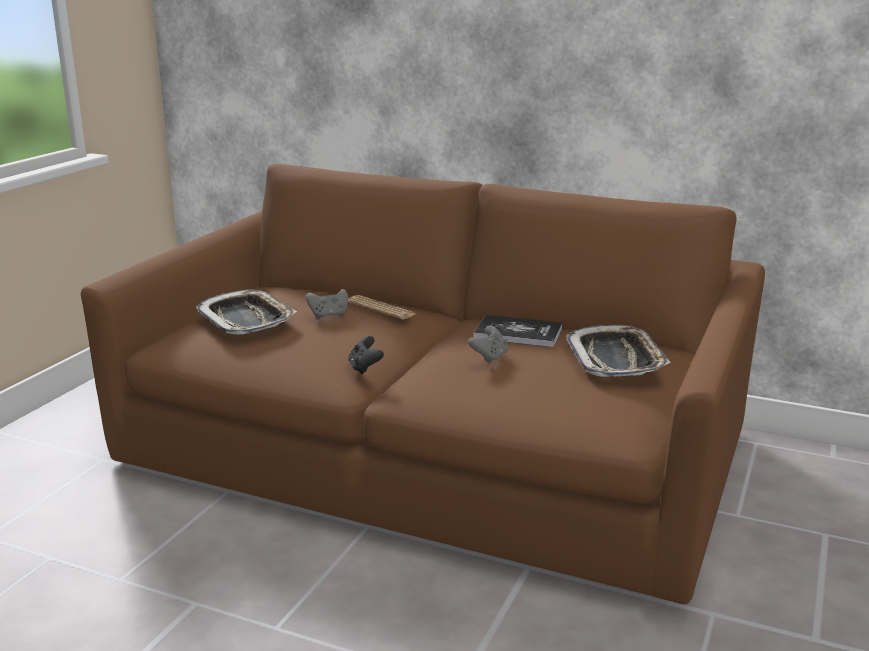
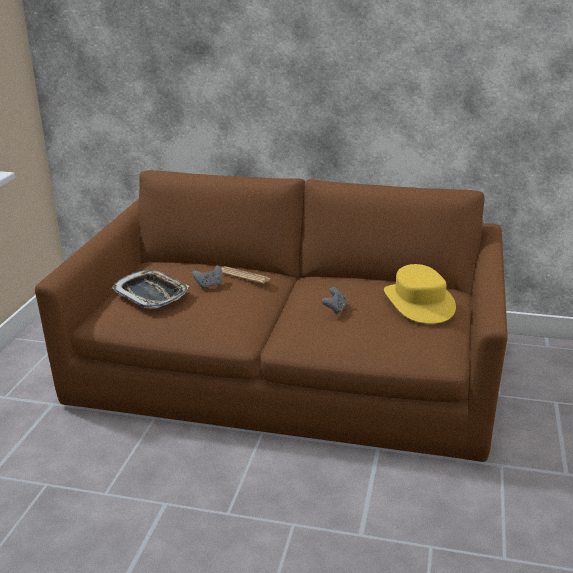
camera: 10 degrees left, 5 degrees up
black game controller [348,336,384,374] -> none
book [473,315,562,347] -> none
tray [567,325,671,377] -> yellow hat [384,264,456,324]

